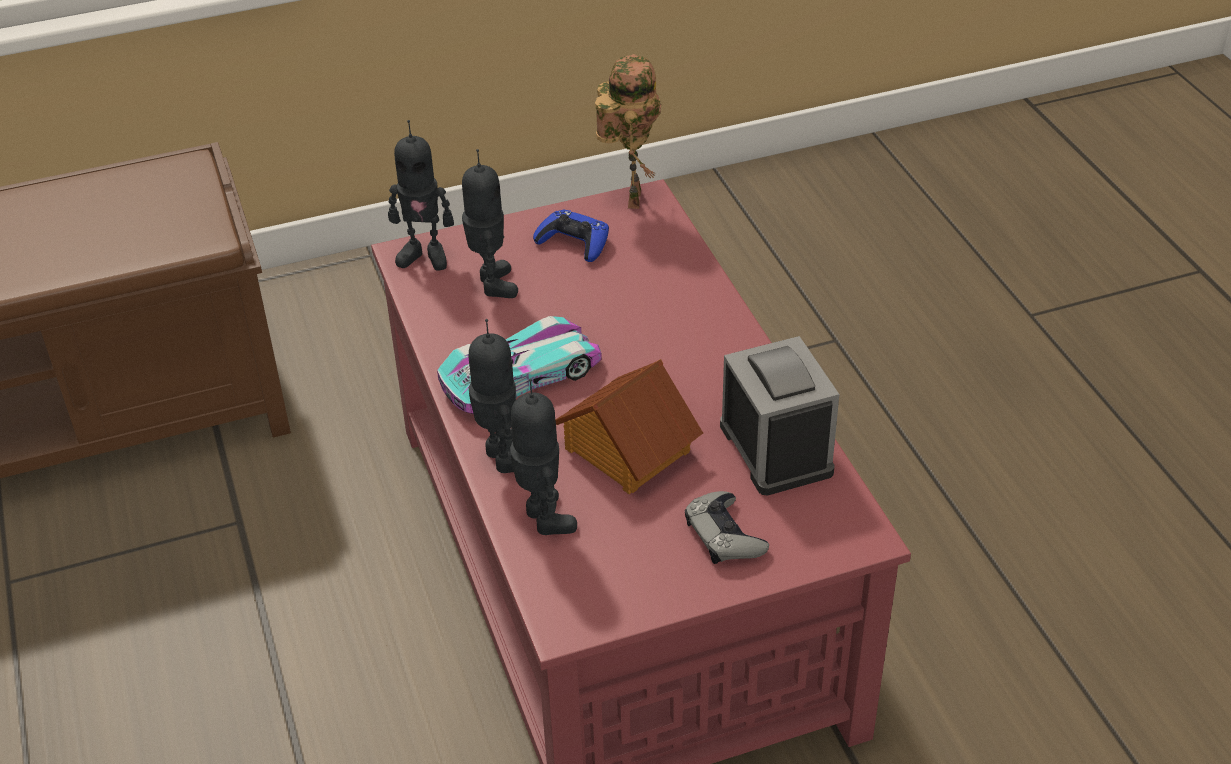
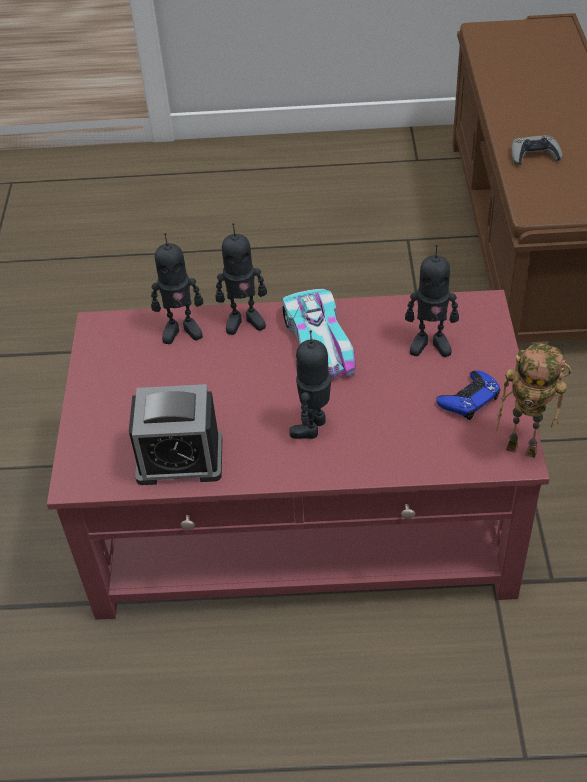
camera: 110 degrees right, 5 degrees up
toy robot [388,120,454,271] -> toy robot moved to [289,330,331,439]
toy house [555,359,703,494] -> none
grey game controller [685,491,769,564] -> grey game controller moved to [512,135,562,165]

